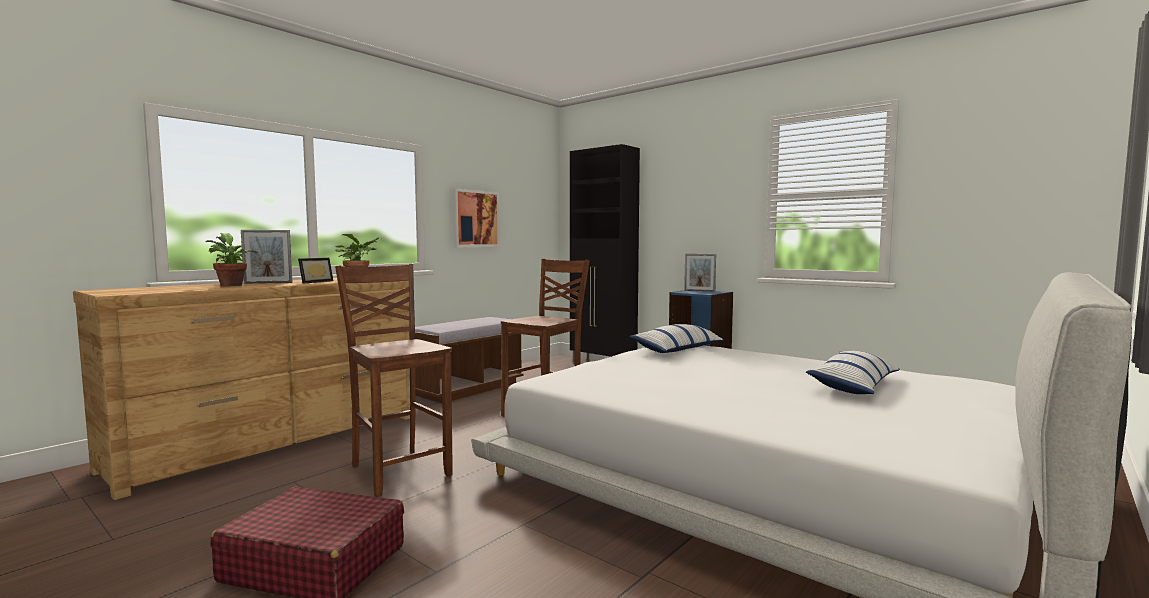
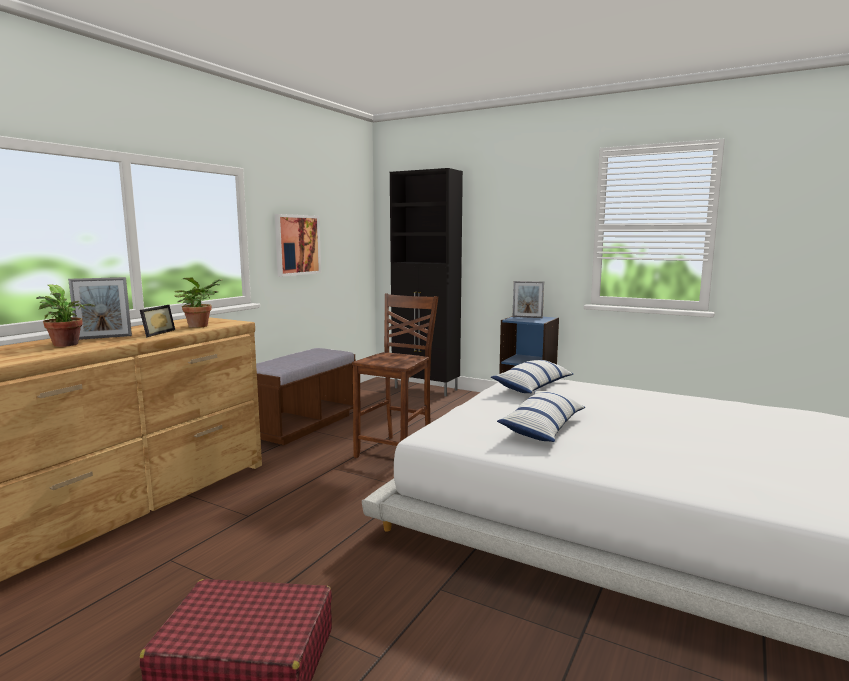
camera: 10 degrees left, 5 degrees up
brown chair [335,264,453,497] -> none
pillow [806,351,900,394] -> pillow moved to [497,391,585,442]

